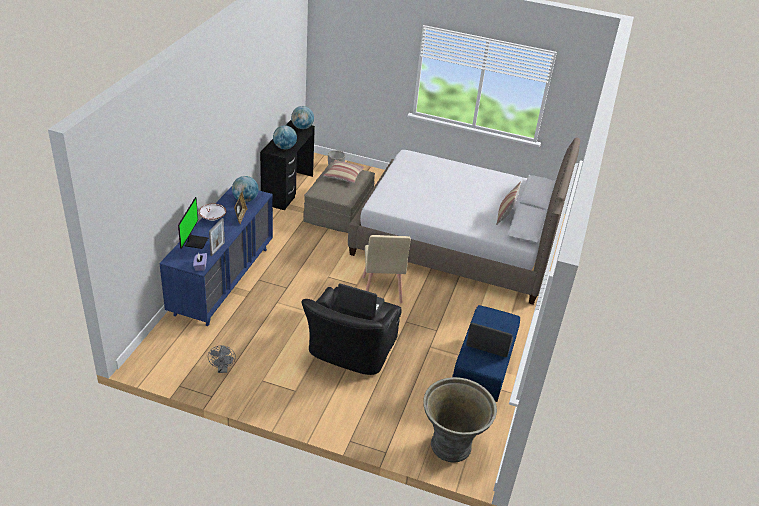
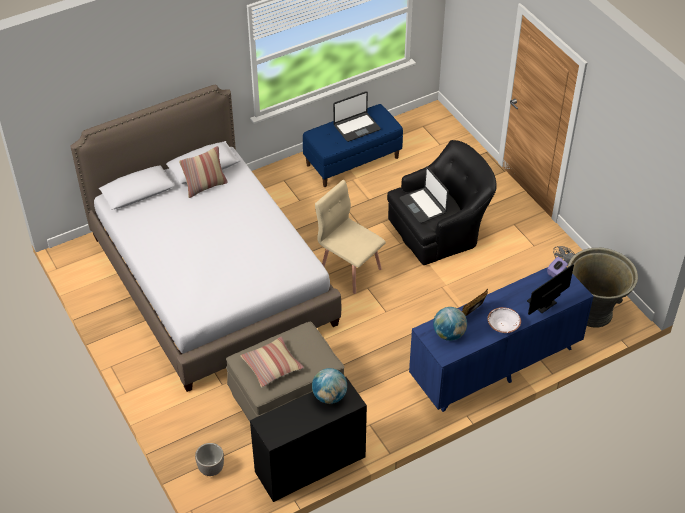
camera: 135 degrees left, 10 degrees up
picture frame [209,218,225,256] -> none
globe [291,106,314,129] -> none
beige chair [362,235,411,303] -> beige chair turned 90 degrees counterclockwise [315,180,386,294]
grey planter [423,377,497,462] -> grey planter moved to [568,248,638,328]
laptop [466,323,513,357] -> laptop turned 90 degrees counterclockwise [333,91,380,142]

